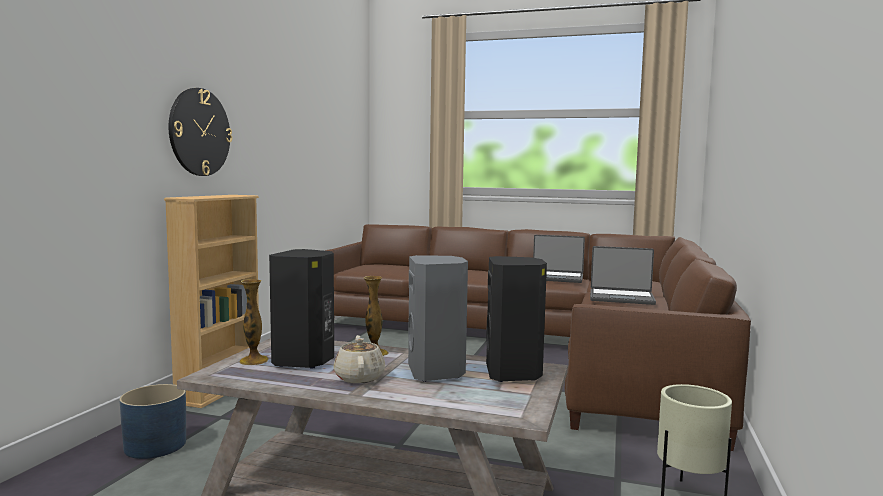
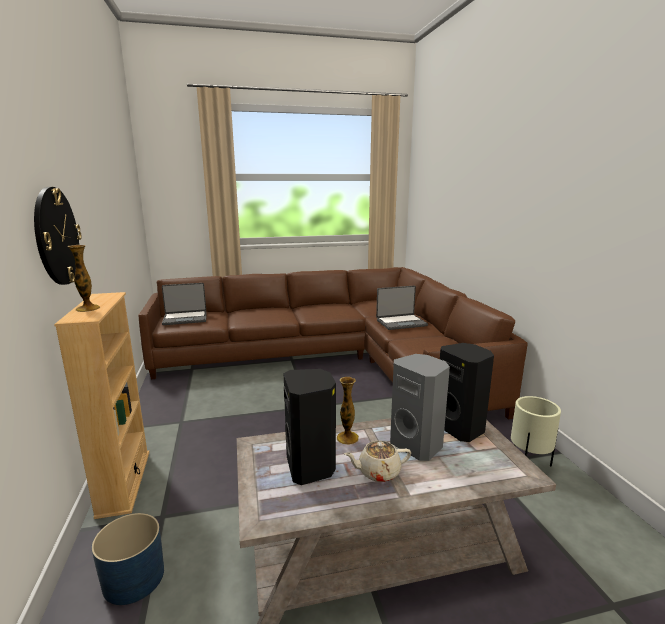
camera: 30 degrees left, 10 degrees up
vase [239,279,269,365] -> vase moved to [67,245,100,312]
beige teapot [333,335,385,383] -> beige teapot turned 60 degrees counterclockwise [344,441,411,482]
laptop [533,235,585,283] -> laptop moved to [162,283,207,325]

